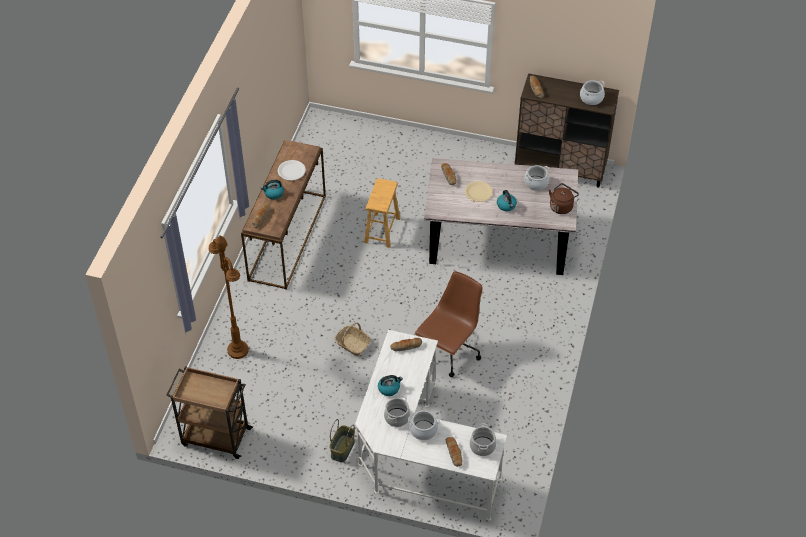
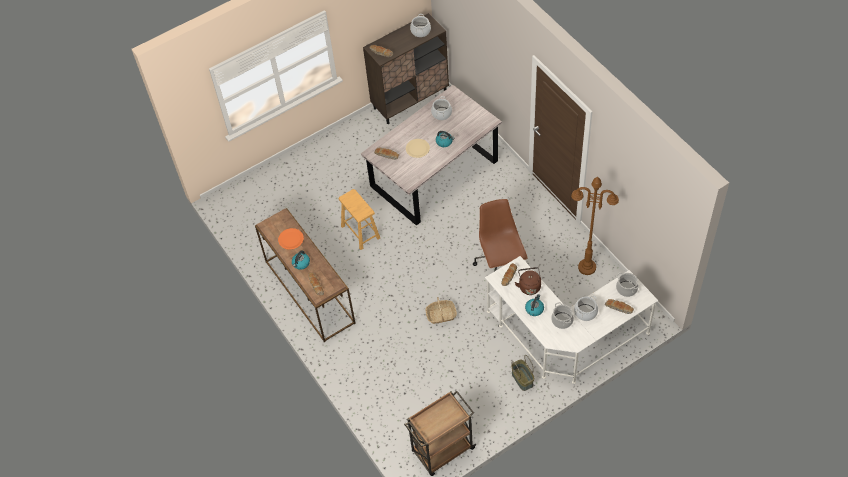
camera: 45 degrees left, 5 degrees up
brown floor lamp [209,235,249,359] -> brown floor lamp moved to [571,177,619,275]
white plate [278,160,306,181] -> orange plate [278,228,304,250]
brown kettle [549,183,579,214] -> brown kettle moved to [515,267,541,295]

